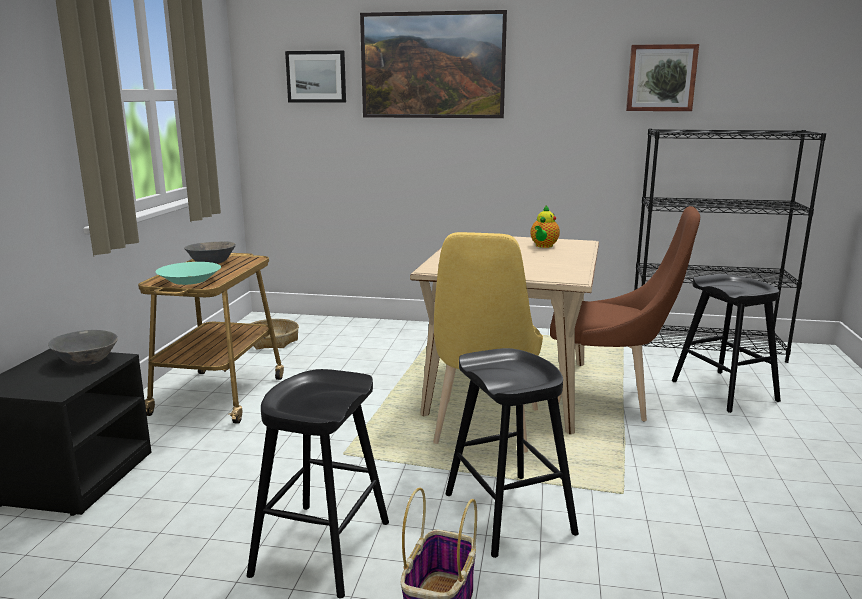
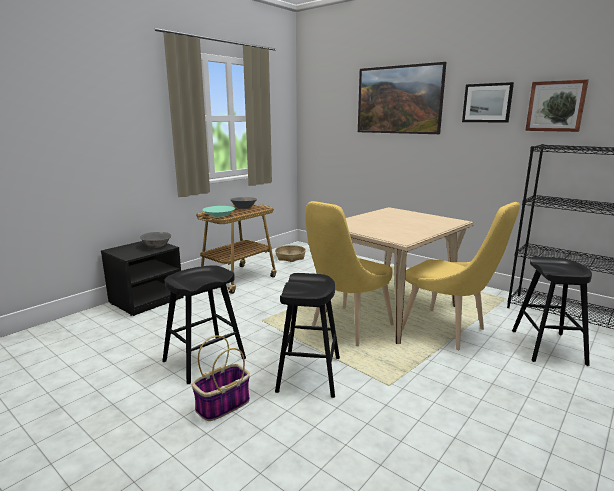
camera: 30 degrees right, 0 degrees up
picture [285,51,346,103] -> picture moved to [462,82,514,123]
teapot [530,205,560,248] -> none
brown chair [550,206,700,421] -> yellow chair [402,202,520,350]

